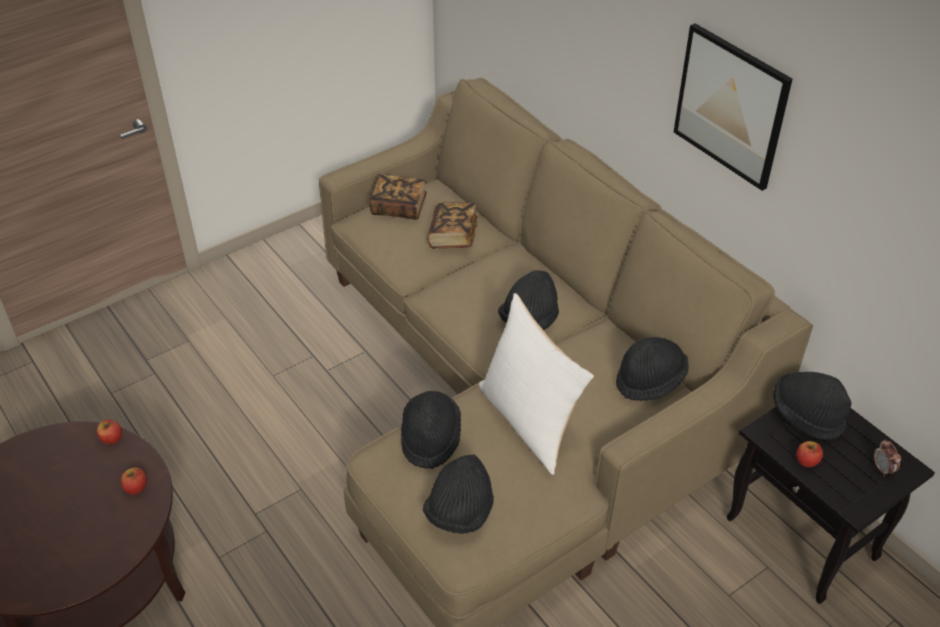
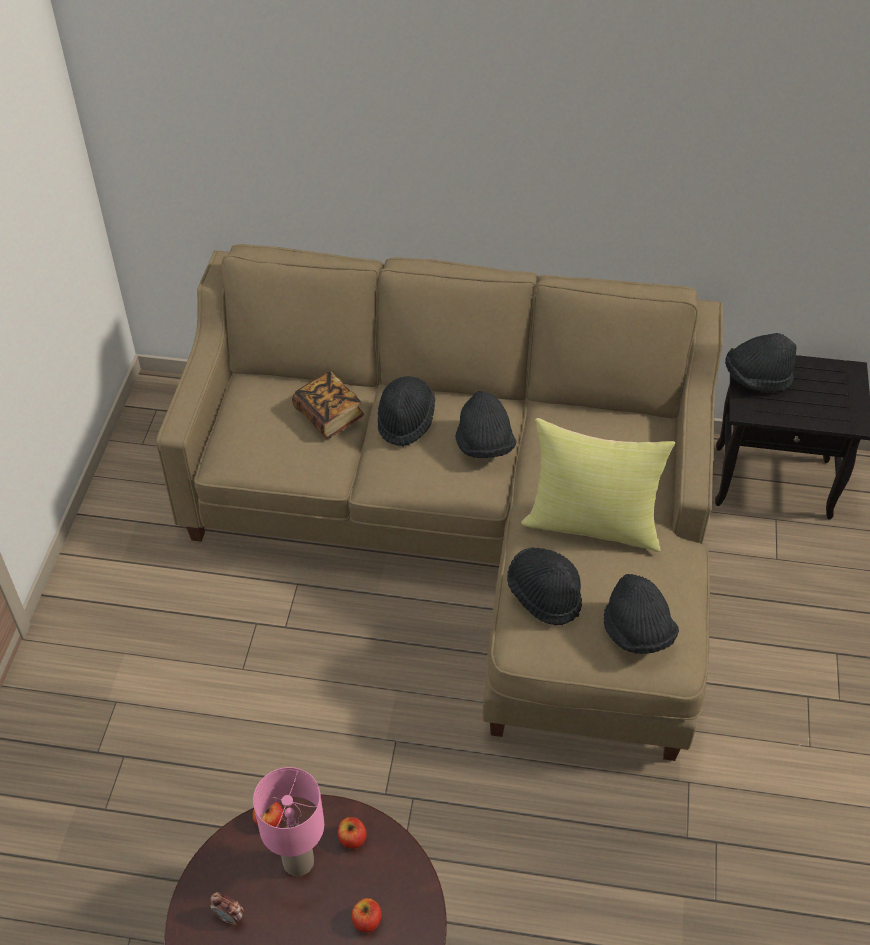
camera: 45 degrees left, 5 degrees up
book [369,174,427,220] -> none
white pillow [479,293,594,475] -> yellow pillow [521,418,675,552]
black hat [616,337,689,401] -> black hat moved to [378,376,435,447]
picture [674,23,792,191] -> none
apple [797,441,823,467] -> apple moved to [351,898,381,933]
alarm clock [874,439,901,477] -> alarm clock moved to [210,892,244,925]
none -> pink table lamp [253,767,324,876]

